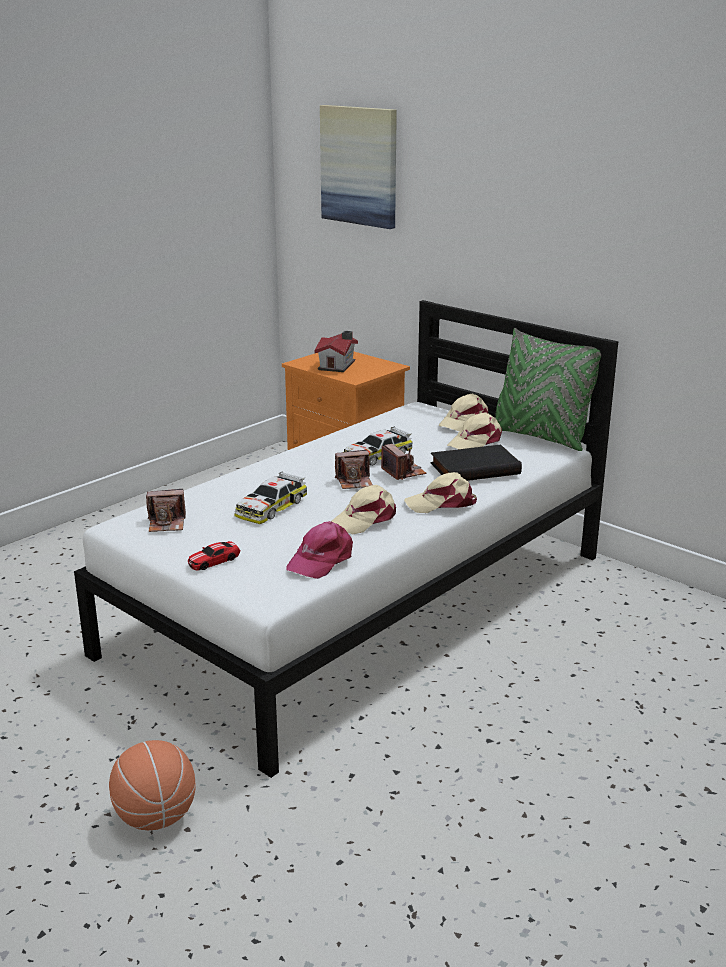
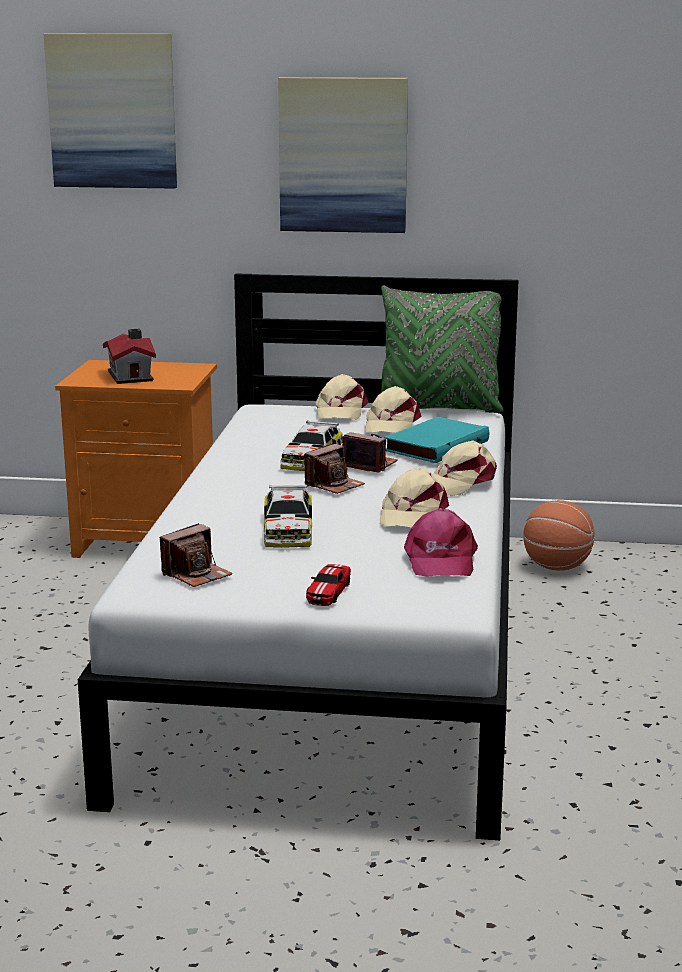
camera: 35 degrees left, 5 degrees down
basketball [109,740,196,830] -> basketball moved to [523,500,595,571]
black book [430,445,522,481] -> turquoise book [384,417,489,463]
none -> picture [278,77,408,233]

